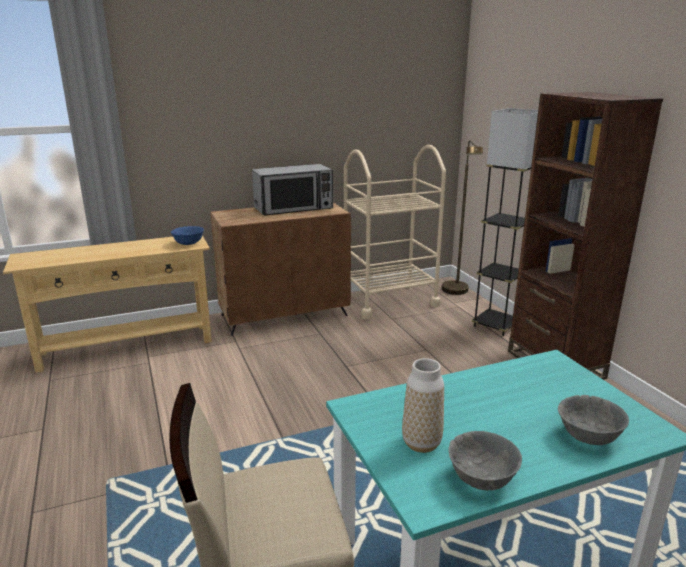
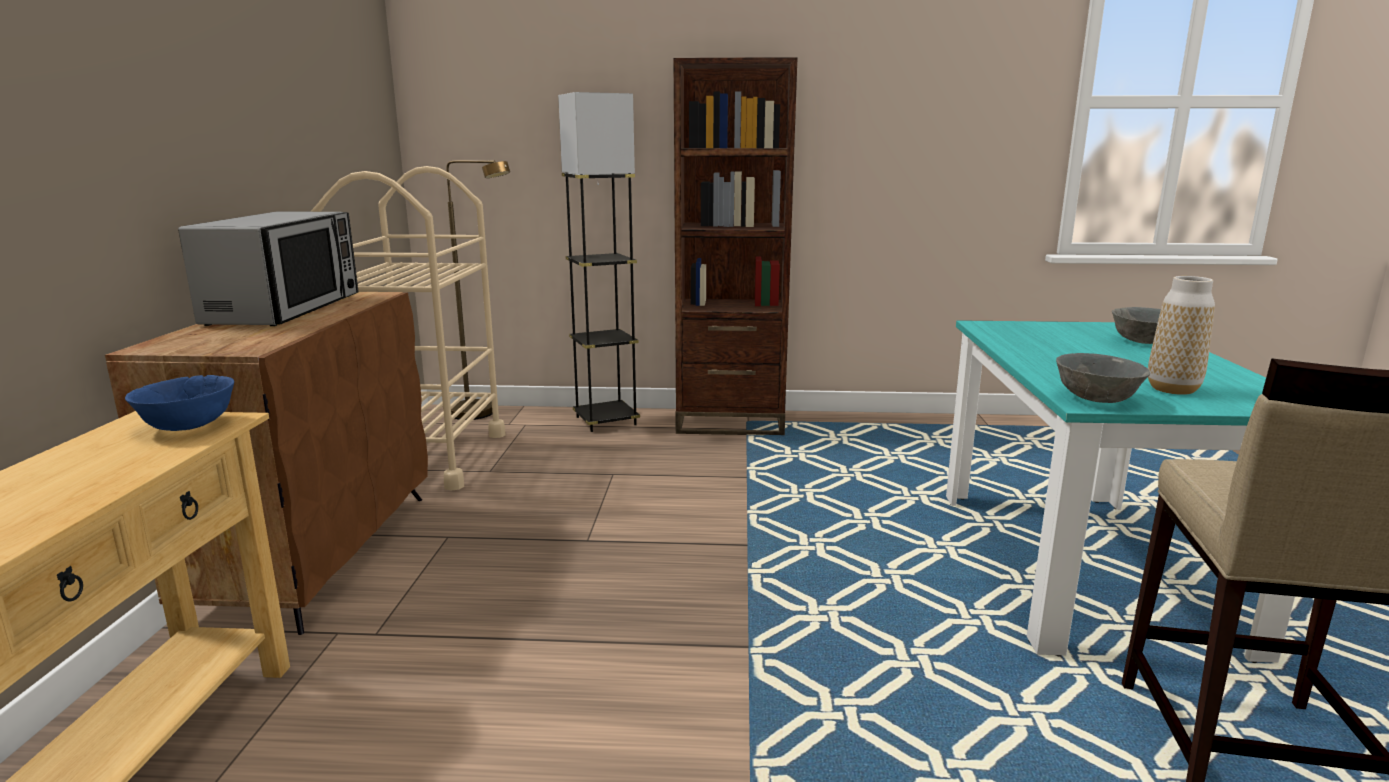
camera: 65 degrees left, 5 degrees down
grey bowl [448,431,522,490] -> grey bowl moved to [1056,353,1150,403]

